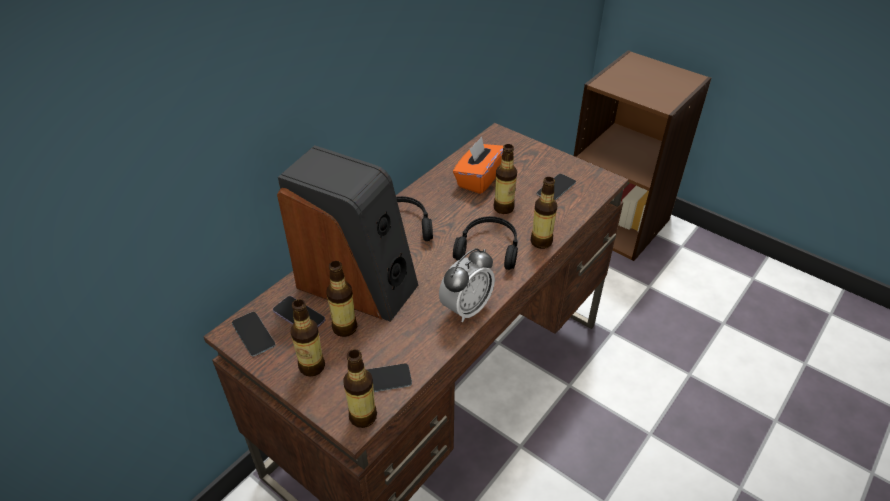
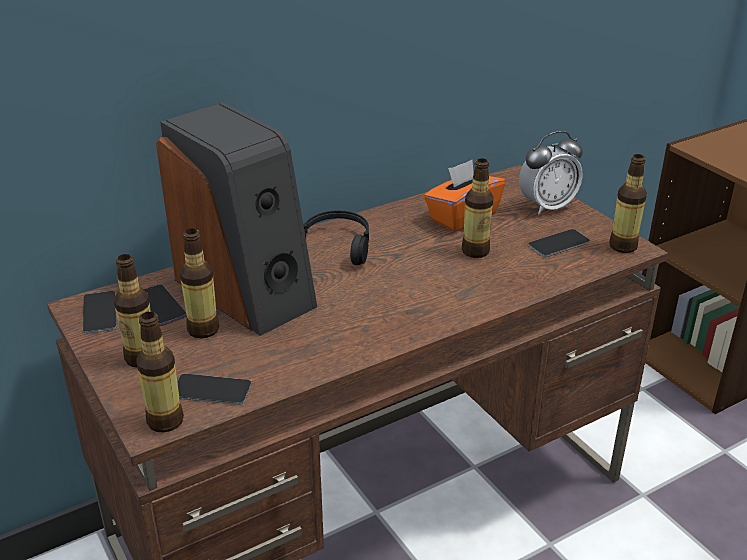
camera: 20 degrees right, 10 degrees down
alarm clock [439,248,495,322] -> alarm clock moved to [519,131,583,215]
black headphones [453,216,518,270] -> none
bottle [530,177,557,249] -> bottle moved to [609,154,647,253]

